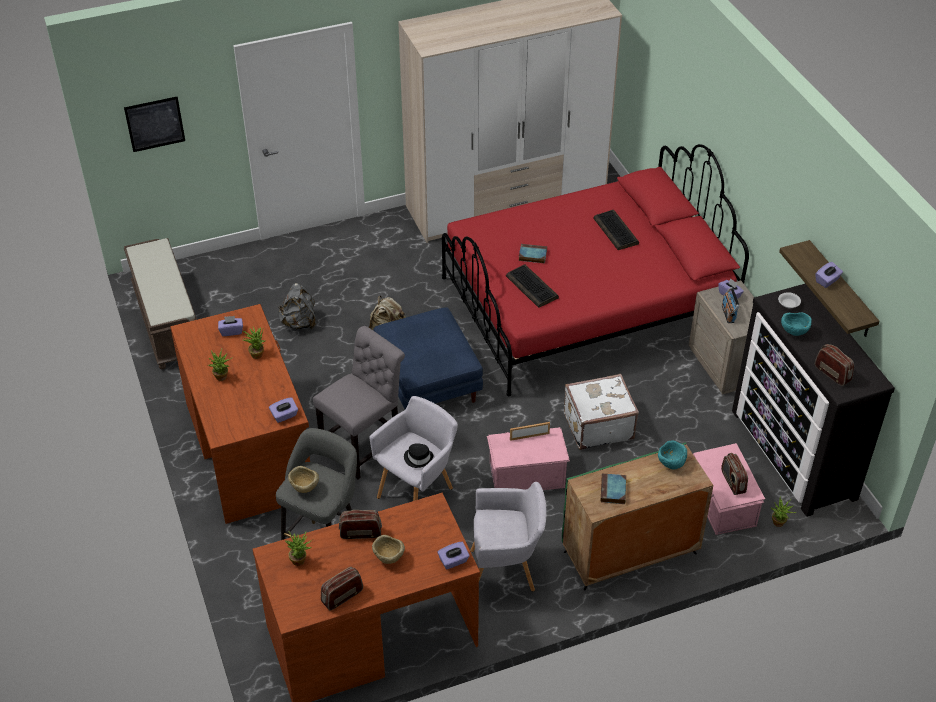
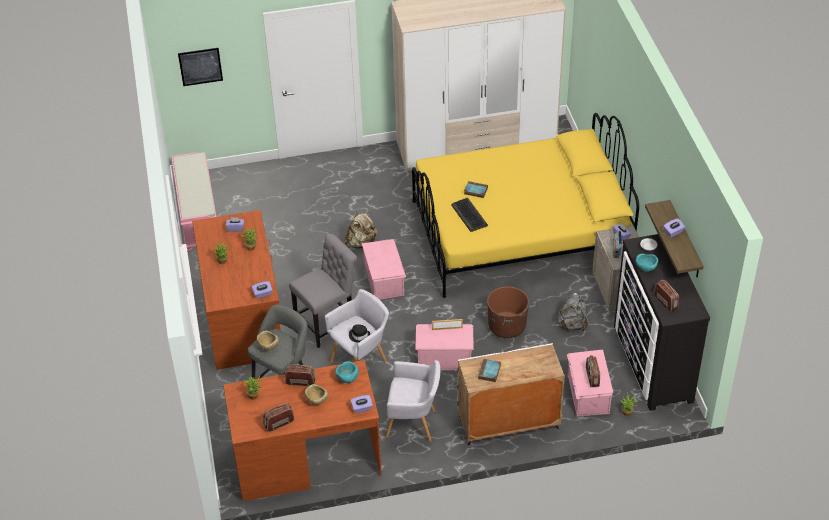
camera: 10 degrees right, 0 degrees up
brown bench [124,238,197,370] -> pink bench [171,152,216,252]
grey backpack [278,283,316,329] -> grey backpack moved to [557,293,588,331]
blue ottoman [373,307,483,409] -> pink storage box [362,239,406,300]
red bed [442,144,749,396] -> yellow bed [412,113,639,298]
green cabinet [562,443,713,590] -> white cabinet [458,343,565,445]
white suitcase [564,374,639,450] -> brown planter [487,286,529,338]
keyboard [593,210,639,250] -> none
turquoise bowl [658,440,687,470] -> turquoise bowl moved to [335,361,359,383]

